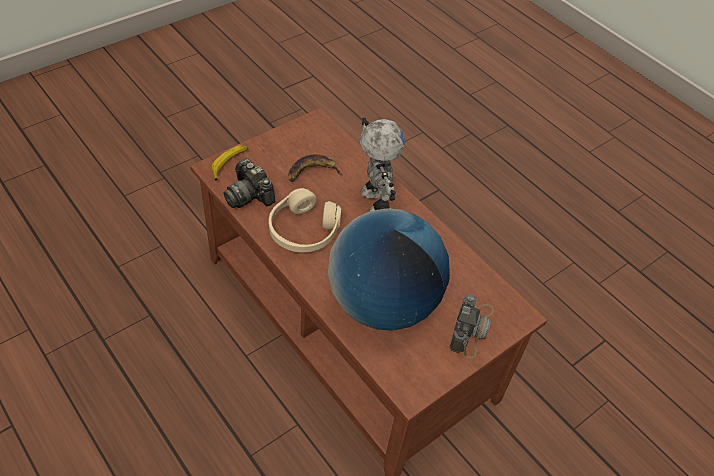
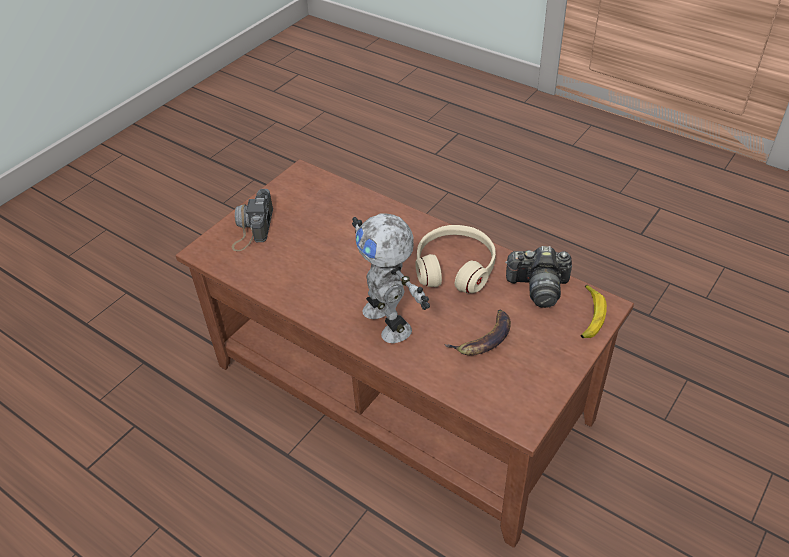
camera: 170 degrees right, 5 degrees down
camera [224,158,275,208] -> camera turned 150 degrees clockwise [505,246,572,308]
globe [328,208,450,331] -> none

